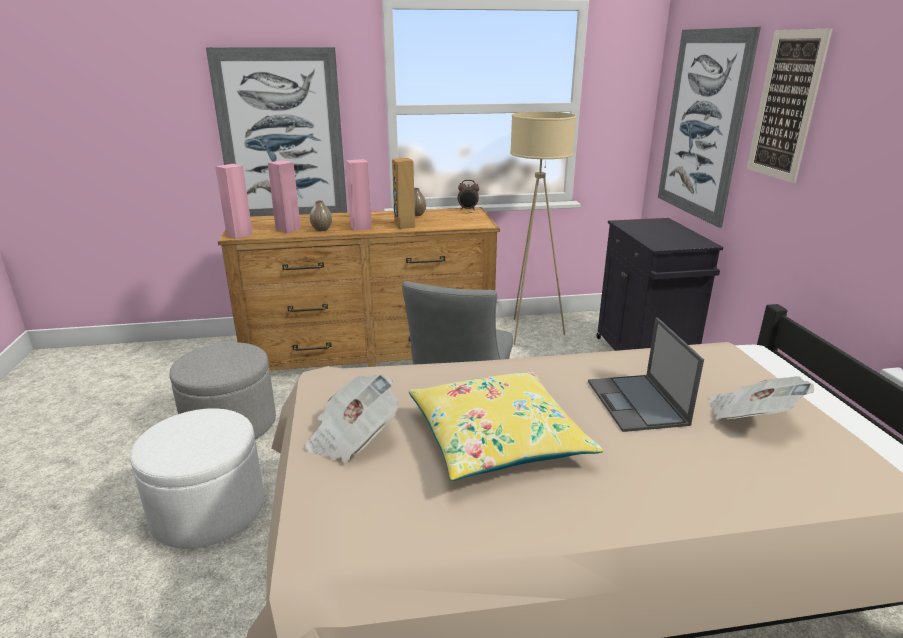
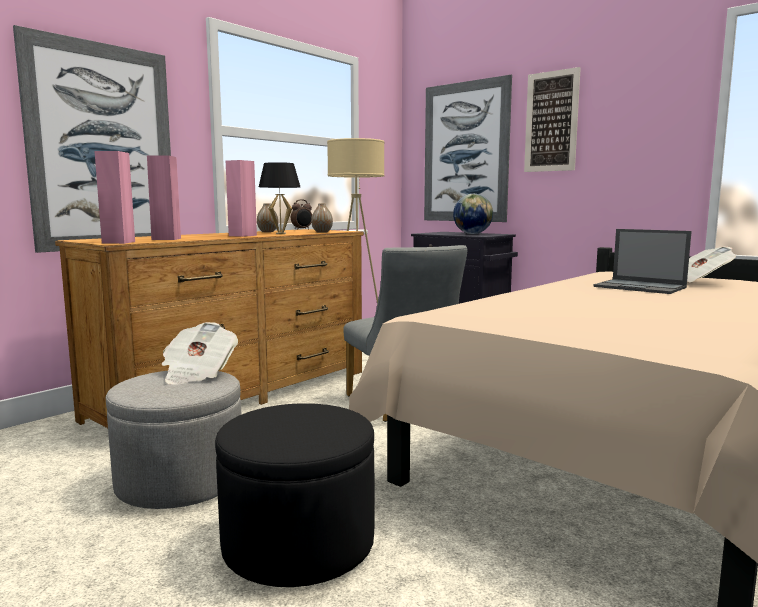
camera: 40 degrees left, 15 degrees down
white ottoman [130,408,264,549] -> black ottoman [215,403,374,587]
newspaper [305,374,398,462] -> newspaper moved to [161,322,238,385]
vase [310,200,332,231] -> vase moved to [311,203,333,233]
brown speaker [392,158,415,229] -> black table lamp [259,162,300,234]
yellow pillow [409,372,603,481] -> none
none -> globe [453,194,493,234]

